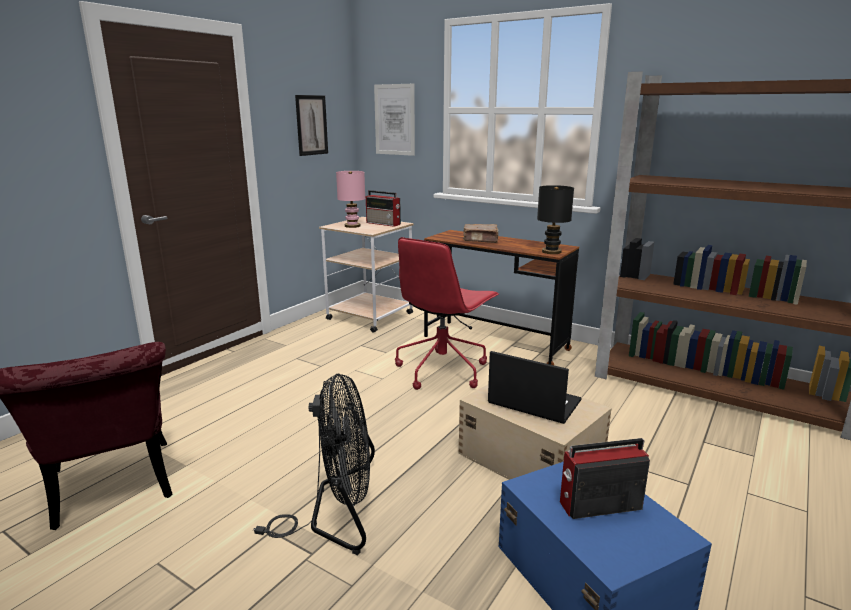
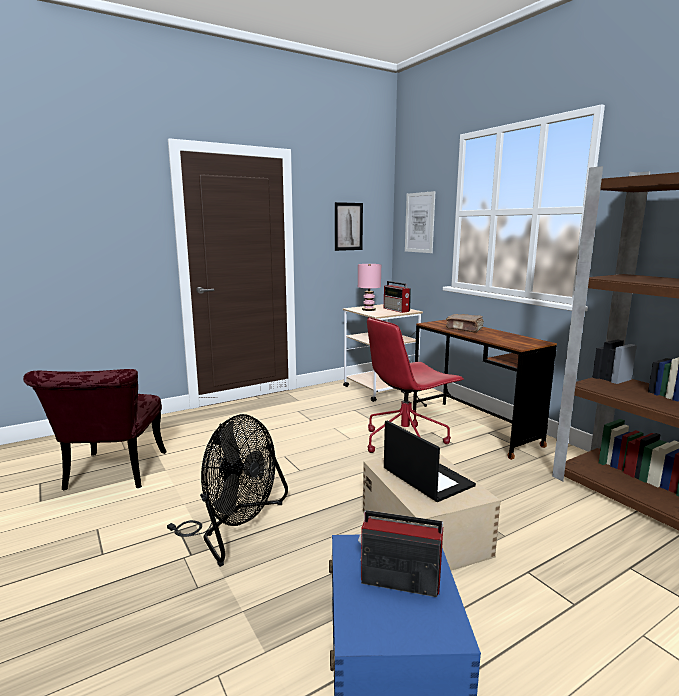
camera: 25 degrees right, 5 degrees down
black table lamp [537,185,574,254] -> none

